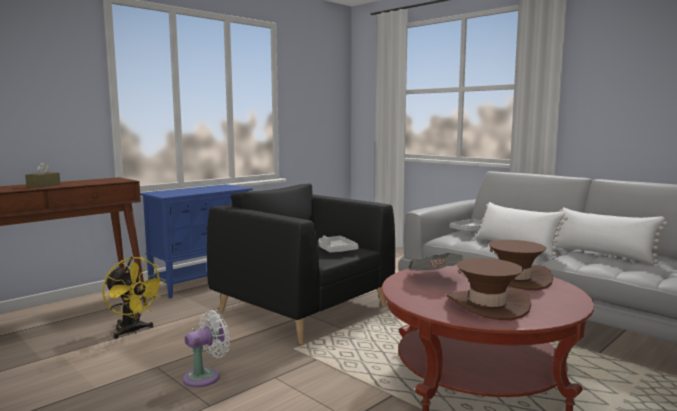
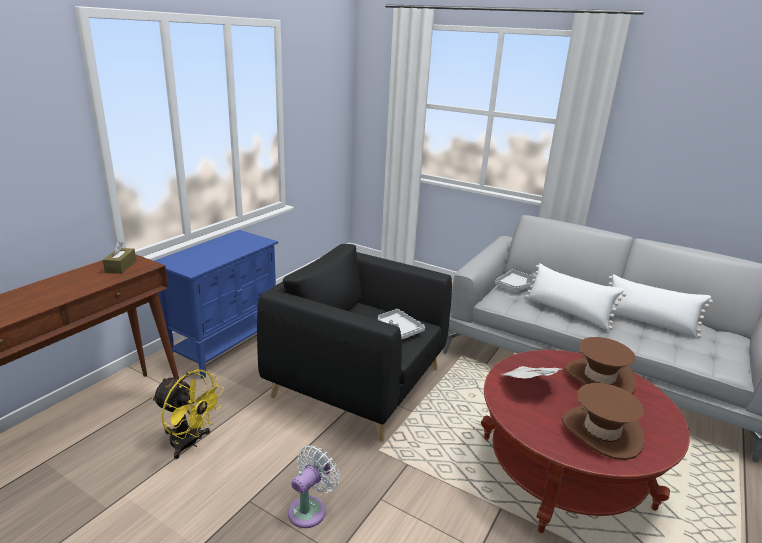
camera: 15 degrees left, 15 degrees up
brown tissue box [25,162,60,188] -> brown tissue box moved to [103,241,136,274]

